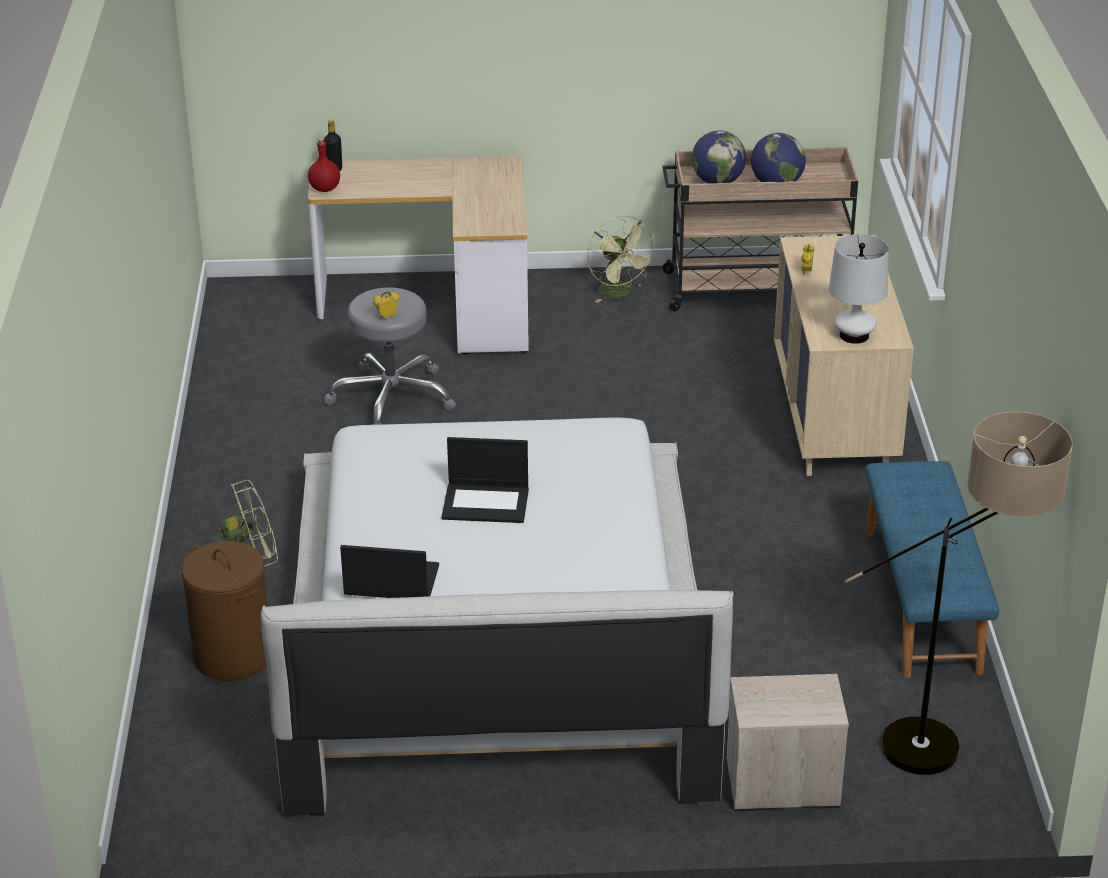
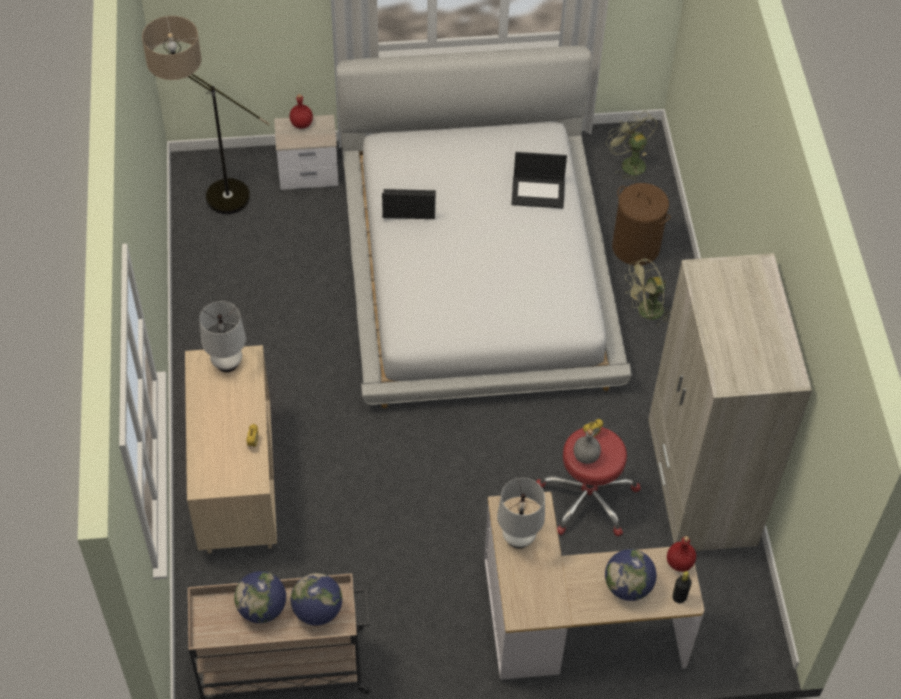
camera: 175 degrees right, 20 degrees up
grey stool [324,288,456,425] -> red stool [536,427,641,536]
laptop [442,437,529,523] -> laptop moved to [382,189,436,219]
green fan [587,215,657,303] -> green fan moved to [606,111,657,182]
blue bench [865,461,999,678] -> none
none -> red bottle [290,94,313,129]
none -> white table lamp [497,478,545,549]
none -> grey bottle [574,429,601,464]
none -> globe [605,549,657,601]
none -> beige wardrobe [648,253,812,551]

